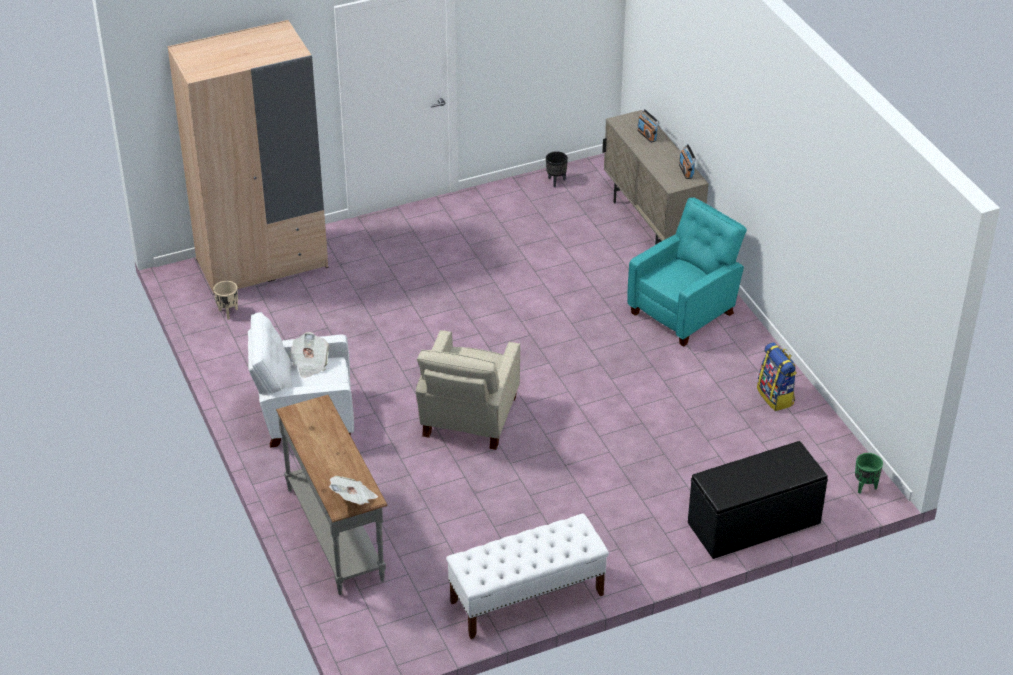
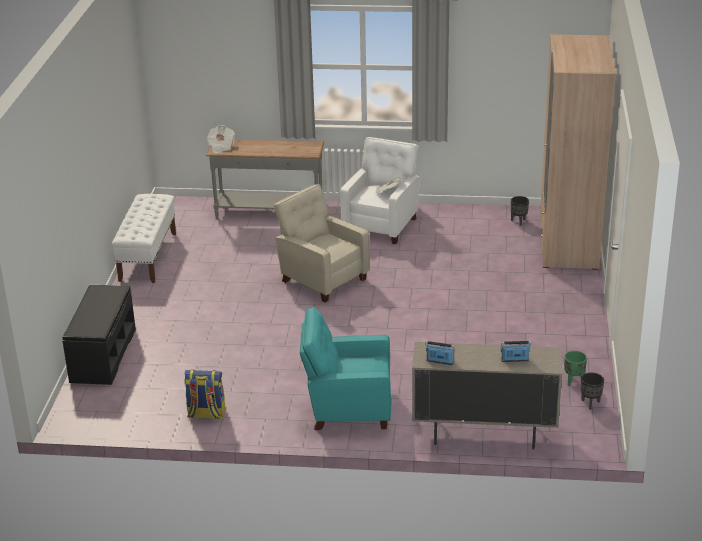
camera: 120 degrees right, 10 degrees down
beige planter [213,281,238,319] -> black planter [511,196,529,226]
turquoise armchair [627,197,747,347] -> turquoise armchair turned 105 degrees clockwise [300,307,391,430]
green planter [855,453,883,494] -> green planter moved to [564,351,587,386]

